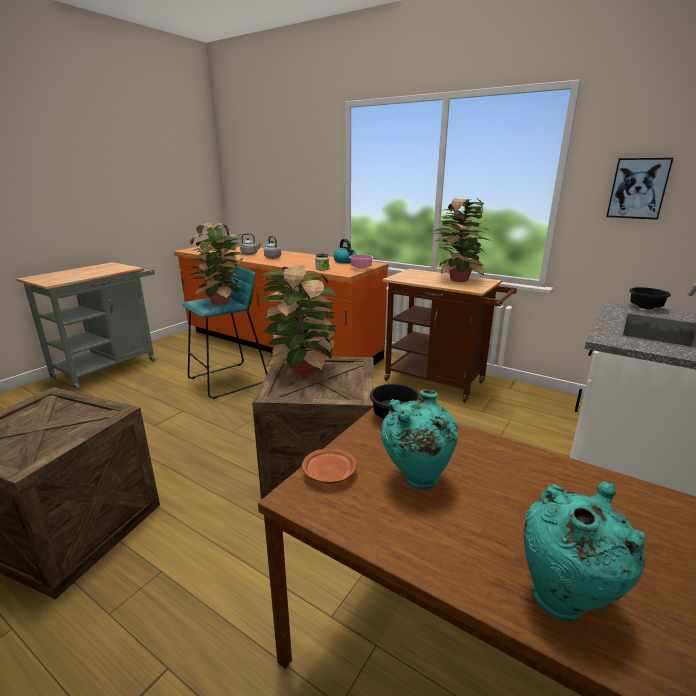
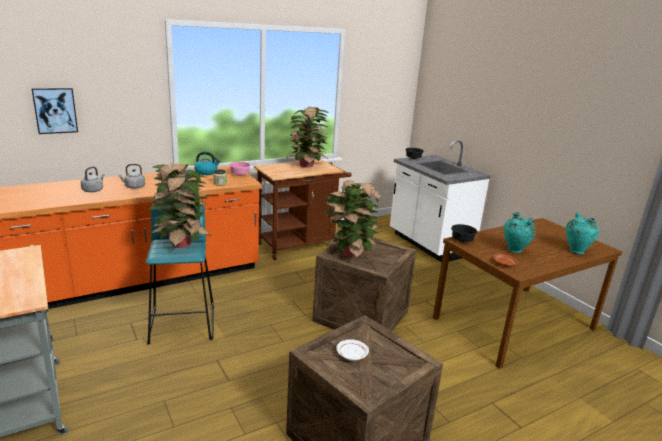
camera: 65 degrees left, 0 degrees up
picture [606,158,673,220] -> picture moved to [31,88,78,134]
none -> white plate [336,339,369,361]

